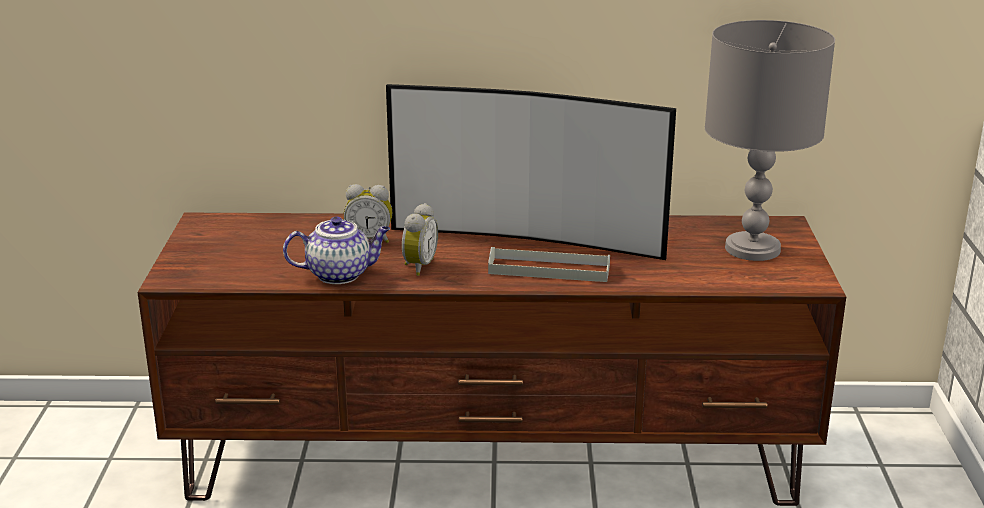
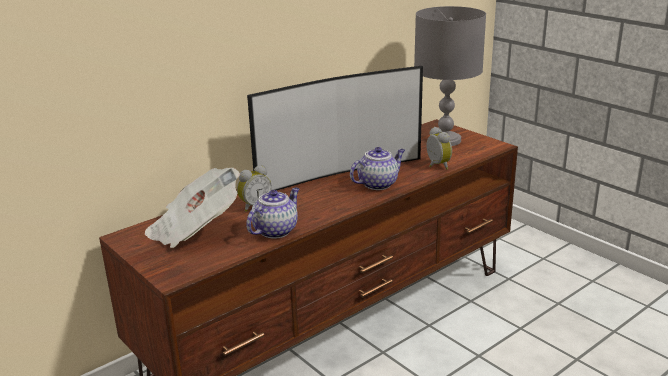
camera: 40 degrees left, 0 degrees up
alarm clock [402,203,438,276] -> alarm clock moved to [426,127,452,169]
grey tray [488,247,610,282] -> teapot [350,147,405,190]
none -> newspaper [145,168,240,248]

